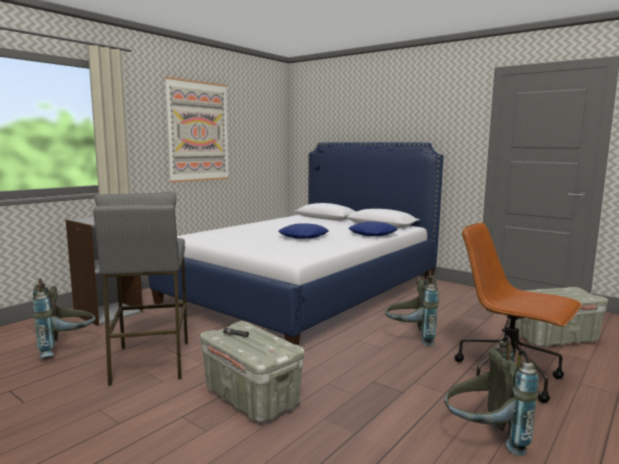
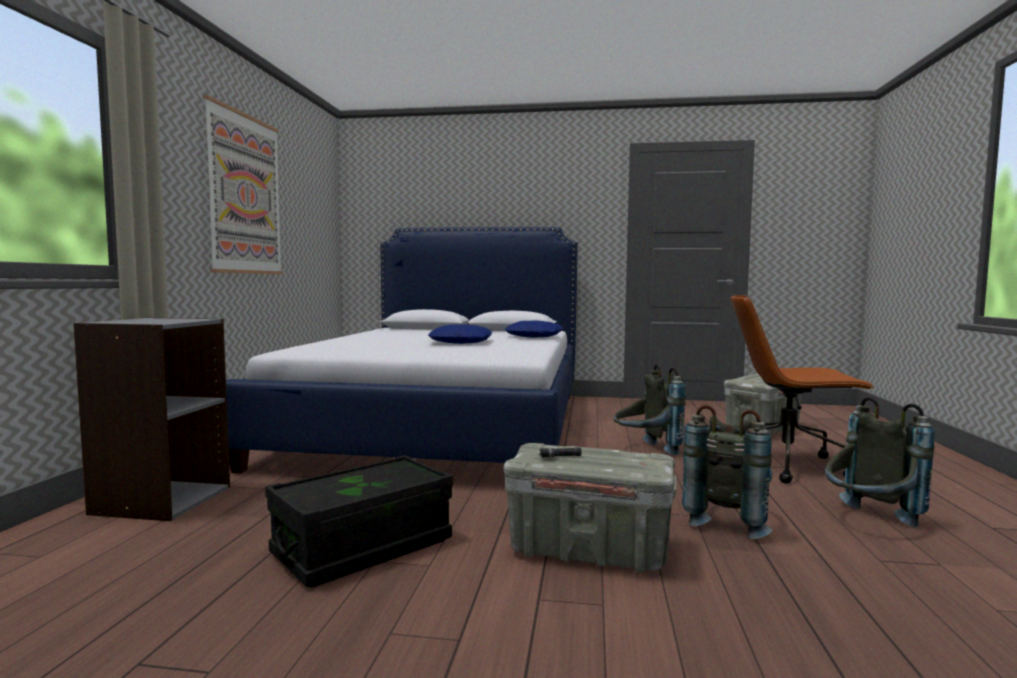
camera: 30 degrees left, 5 degrees down
grey backpack [33,278,96,358] -> grey backpack moved to [682,405,772,539]
grey stool [93,191,188,386] -> black storage box [265,455,453,588]

